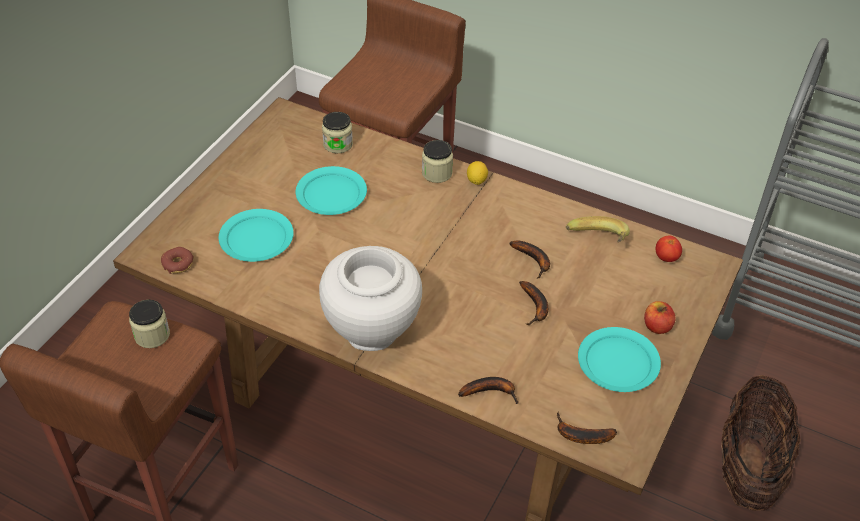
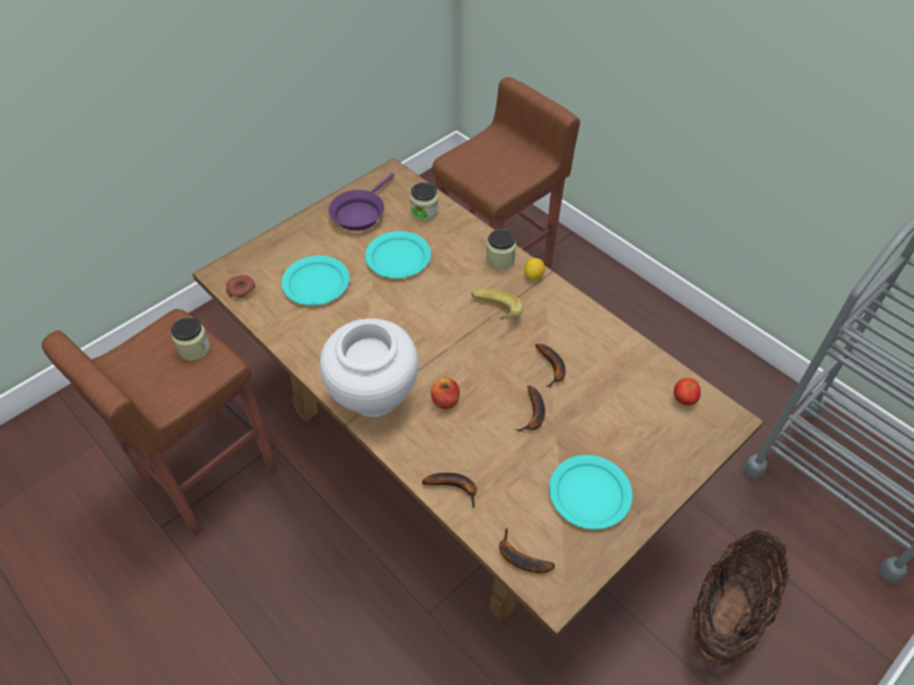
camera: 20 degrees right, 5 degrees up
banana [566,216,630,242] -> banana moved to [471,289,523,320]
apple [644,301,676,334] -> apple moved to [431,378,460,409]
none -> purple frying pan [329,173,394,231]

